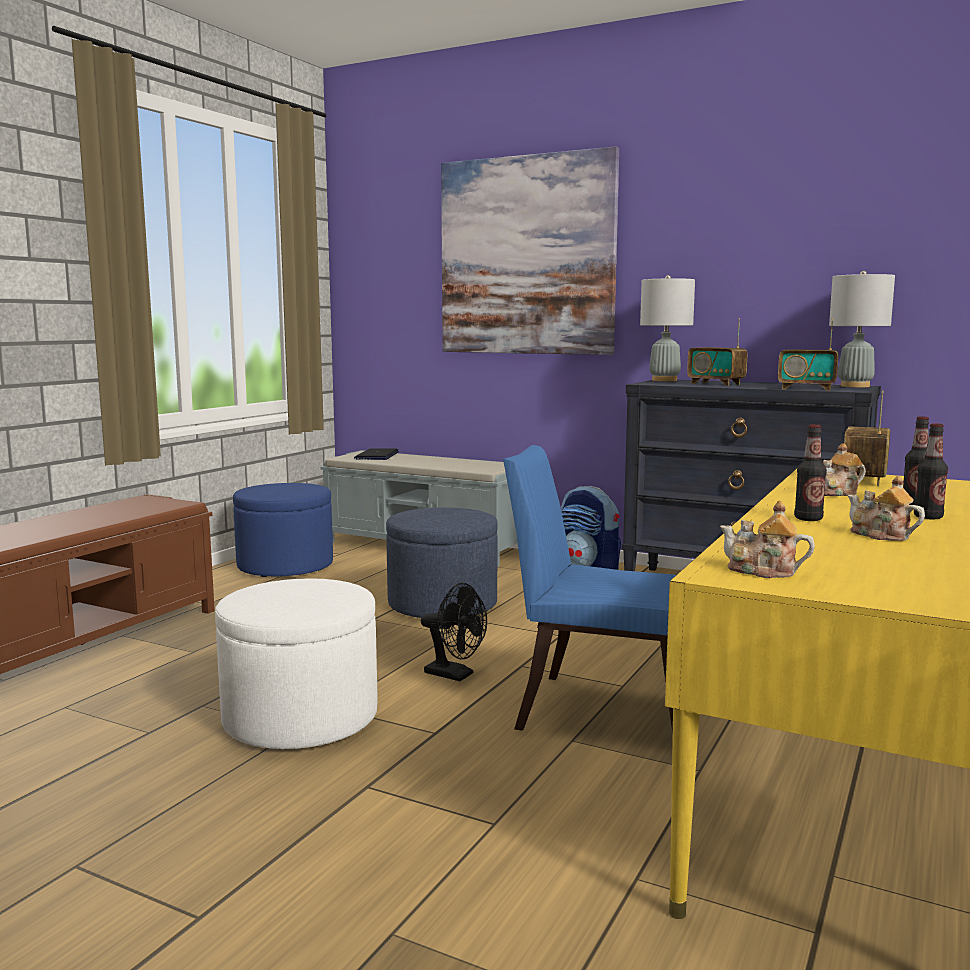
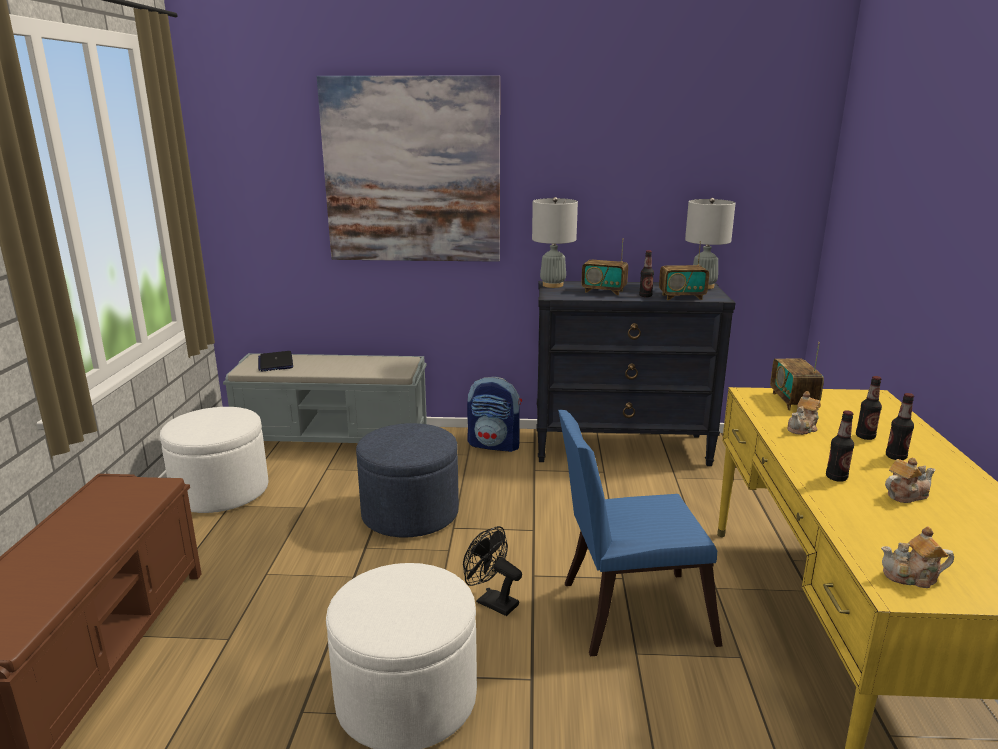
camera: 25 degrees left, 10 degrees up
blue ottoman [233,483,333,577] -> white ottoman [160,407,268,513]
black fan [421,583,487,681] -> black fan turned 150 degrees counterclockwise [463,526,522,616]
teapot [848,475,925,541] -> teapot turned 135 degrees clockwise [885,458,935,503]
none -> bottle [639,251,654,297]

